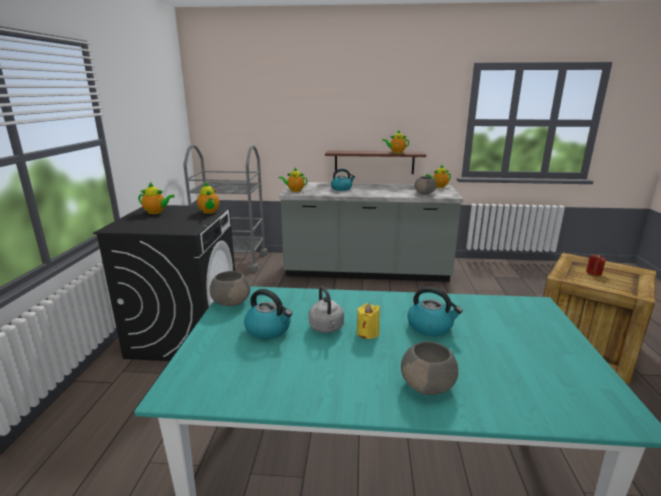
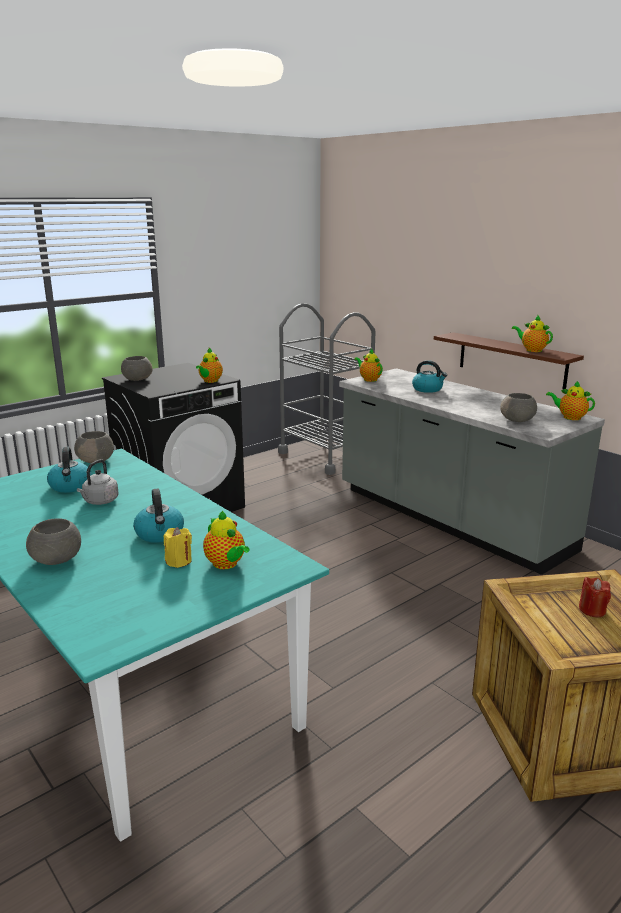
camera: 45 degrees right, 0 degrees up
teapot [138,182,175,214] -> teapot moved to [203,511,250,569]
yellow candle [357,303,380,339] -> yellow candle moved to [164,527,192,568]
none -> grey bowl [121,356,153,381]

